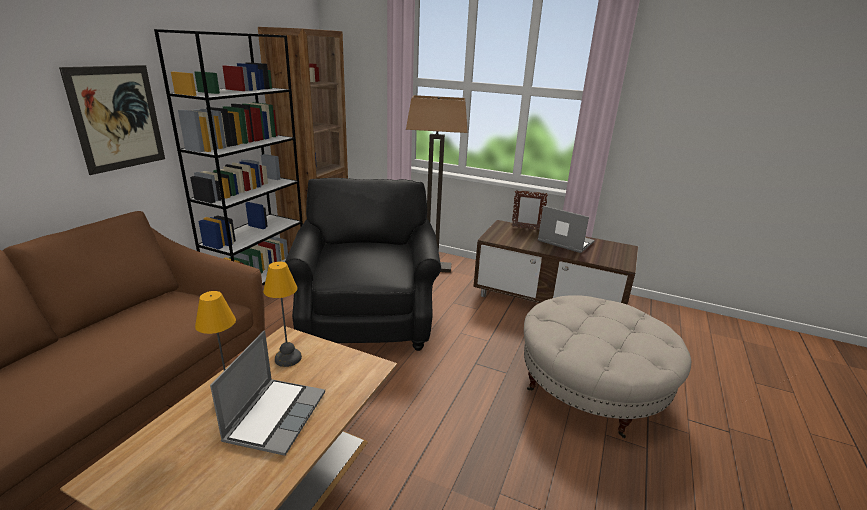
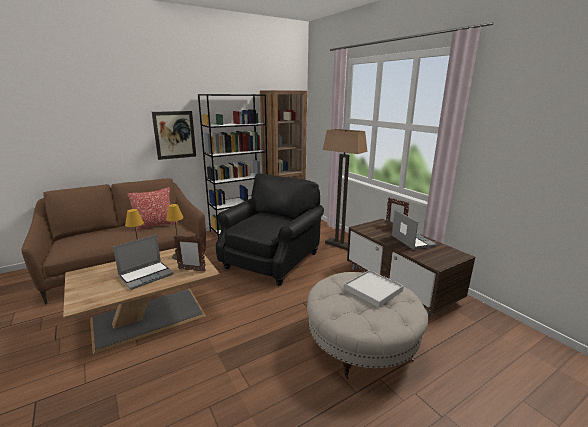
camera: 35 degrees right, 5 degrees down
none -> pillow [127,187,177,232]
none -> picture frame [174,236,206,272]
none -> white tray [344,270,404,307]

